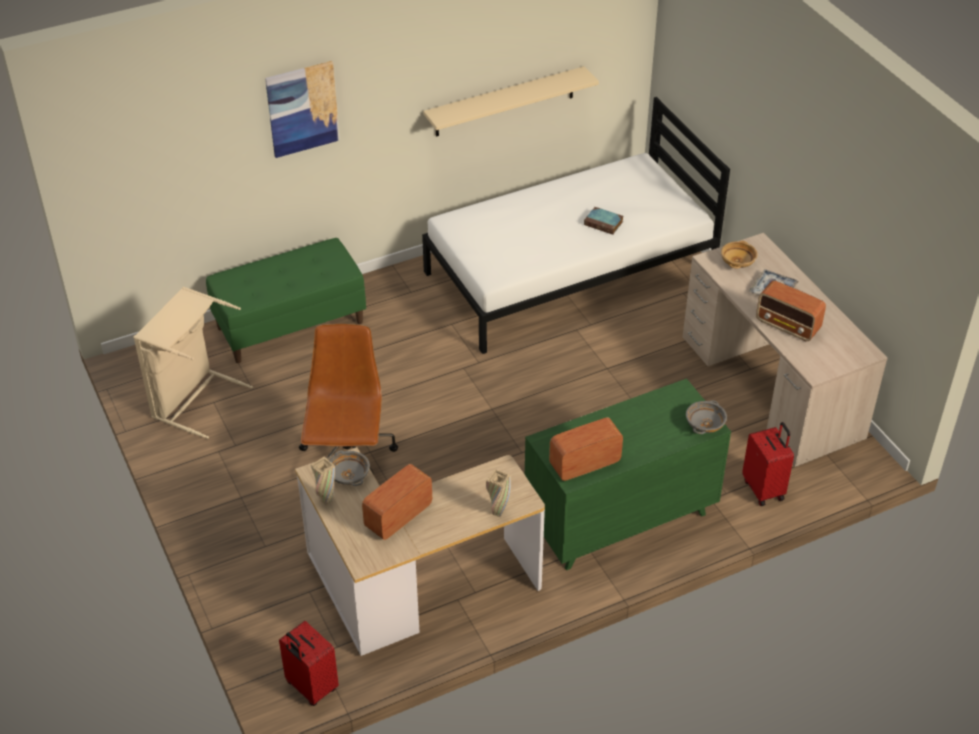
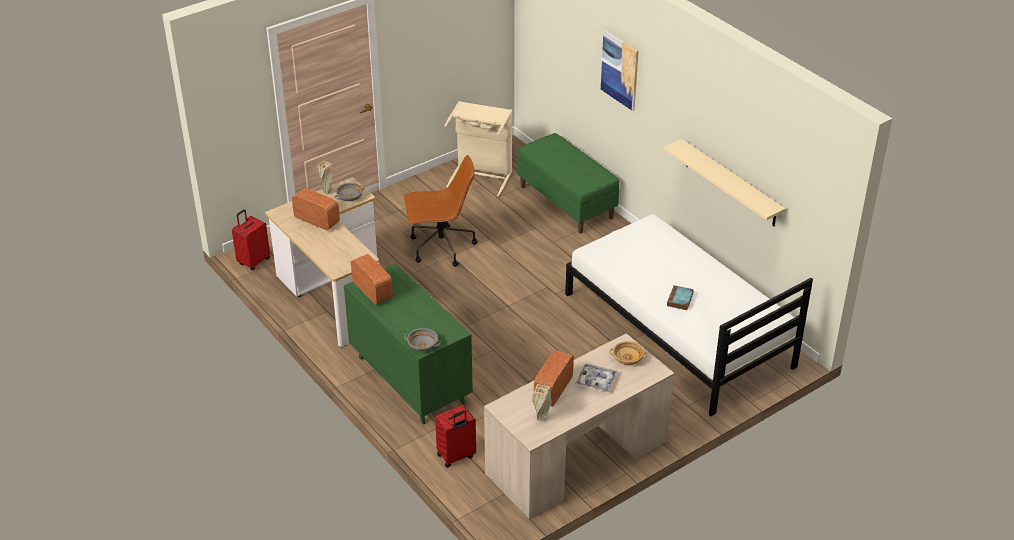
camera: 80 degrees right, 5 degrees down
beige vase [486,469,511,517] -> beige vase moved to [532,384,551,422]

